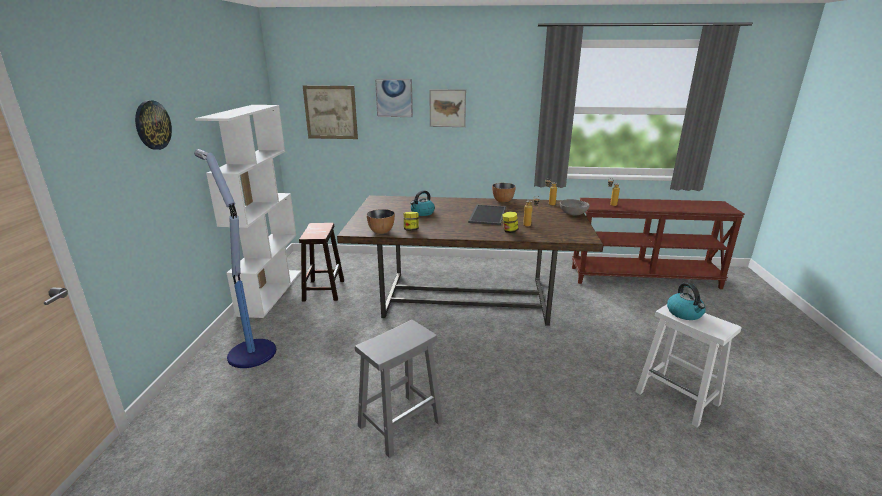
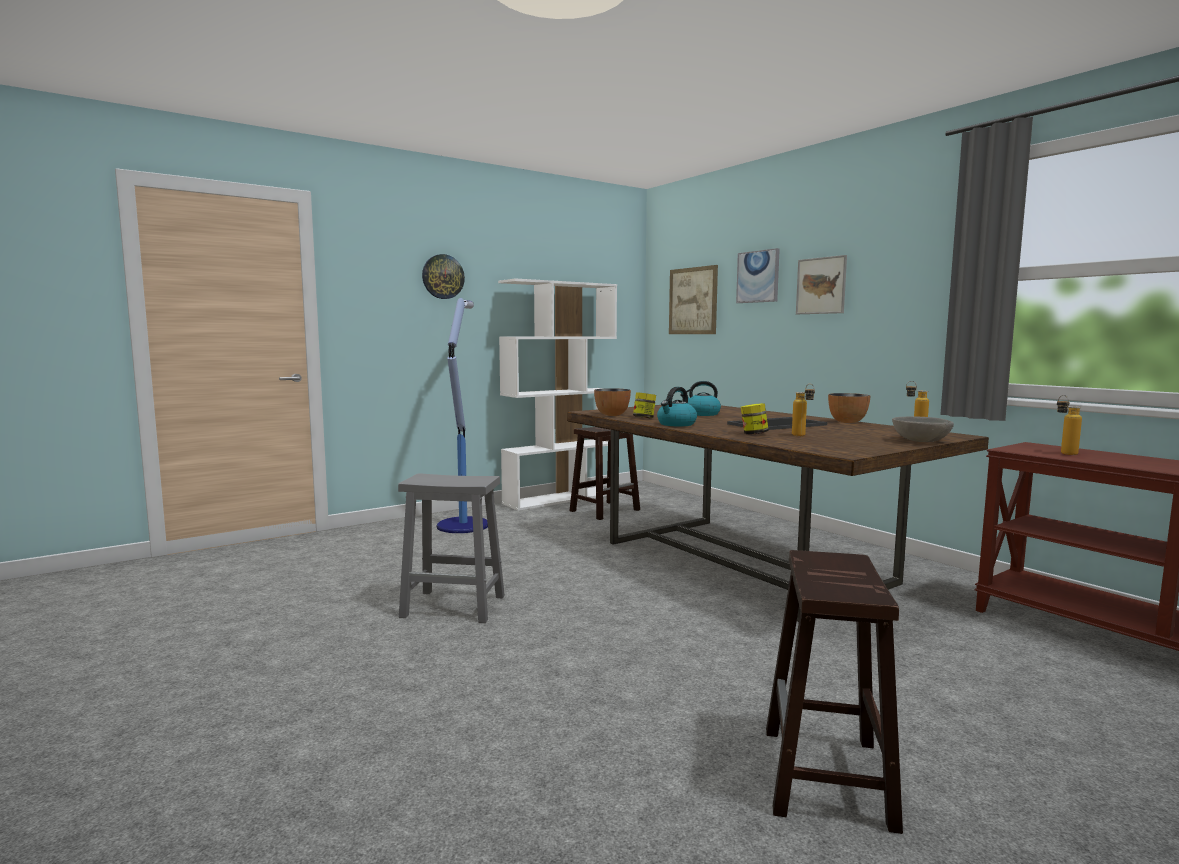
camera: 50 degrees right, 15 degrees down
white stool [635,304,741,428] -> brown stool [766,550,903,834]
kettle [667,282,706,320] -> kettle moved to [657,387,697,426]

